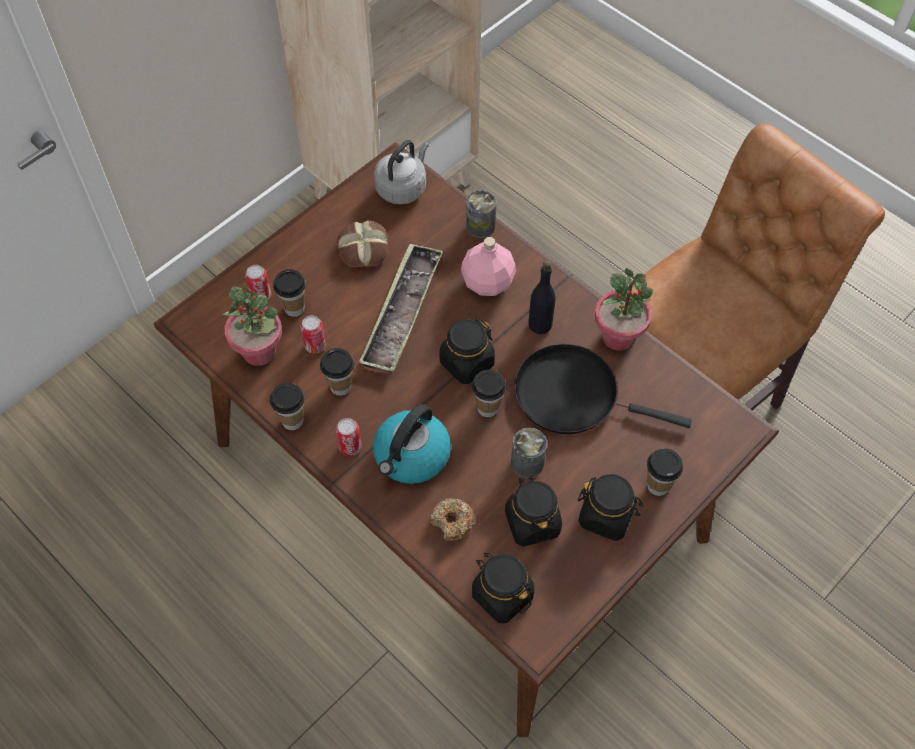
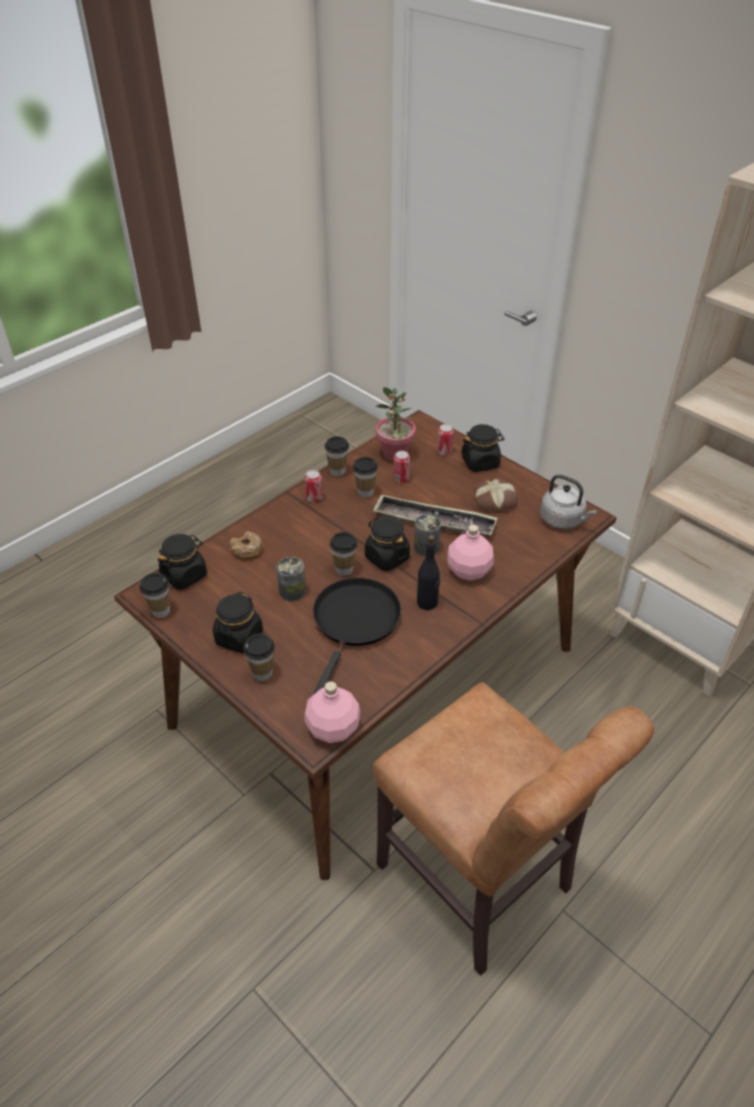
camera: 90 degrees right, 15 degrees down
cup [273,269,306,317] -> cup moved to [139,573,170,618]
kettle [373,404,451,484] -> none
can [466,190,497,238] -> can moved to [414,514,441,557]
black jar [505,476,562,547] -> black jar moved to [461,424,504,472]
potted plant [595,268,653,350] -> none
none -> pink bottle [304,681,360,743]

